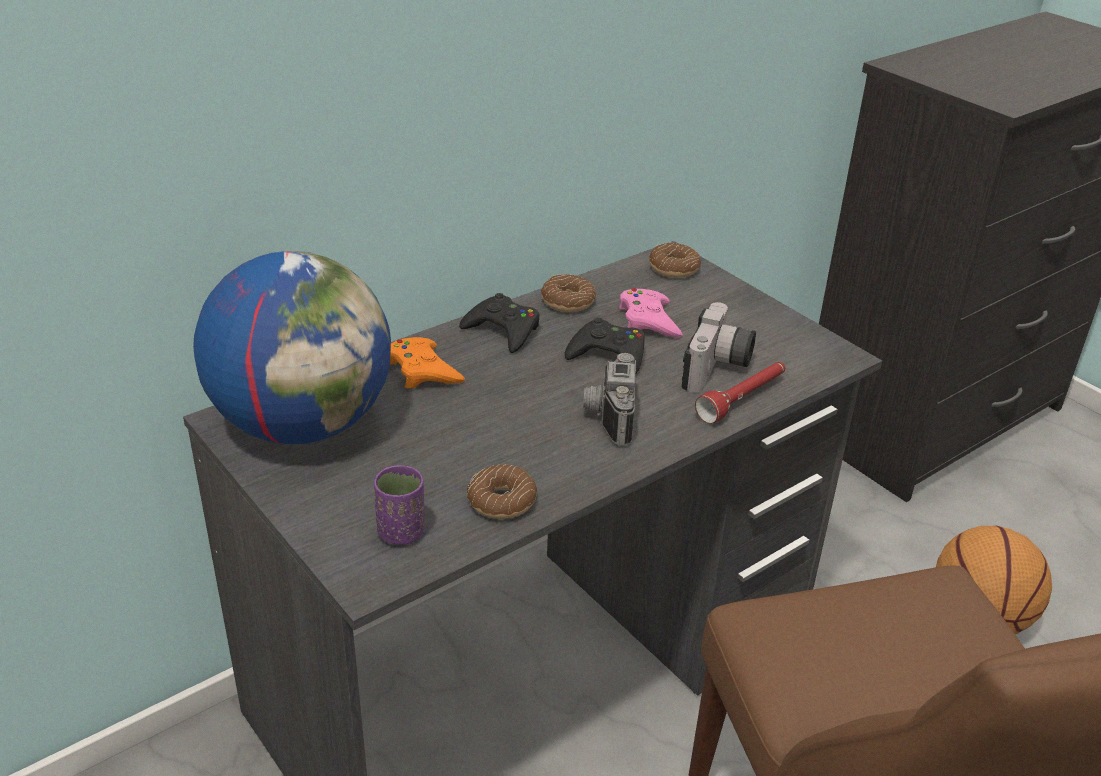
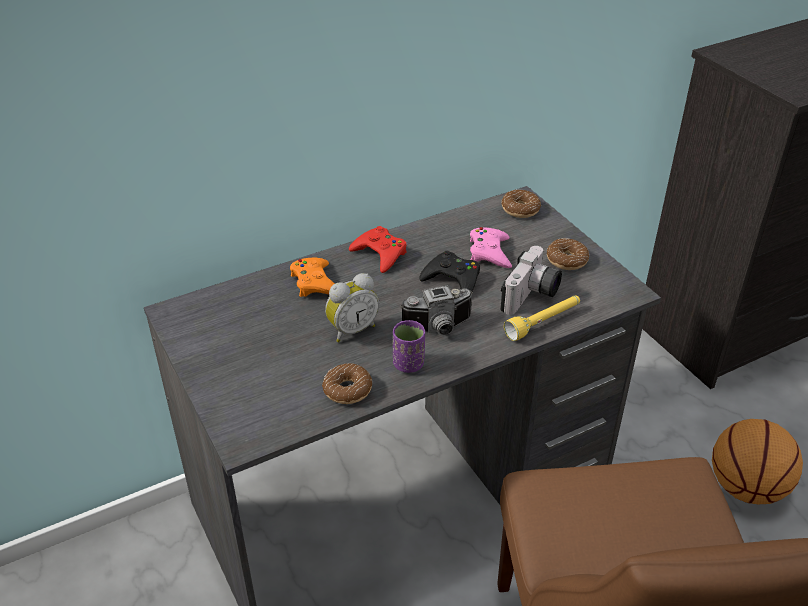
camera: 10 degrees right, 5 degrees up
globe [193,251,391,444] -> none
purple cup [374,465,424,545] -> purple cup moved to [393,320,425,373]
black game controller [459,293,539,353] -> red game controller [349,226,407,273]
donut [541,274,596,312] -> donut moved to [547,238,589,270]
camera [583,353,636,446] -> camera turned 120 degrees counterclockwise [400,285,473,335]
red flashlight [695,362,785,424] -> yellow flashlight [504,295,580,341]
none -> alarm clock [325,273,380,342]

